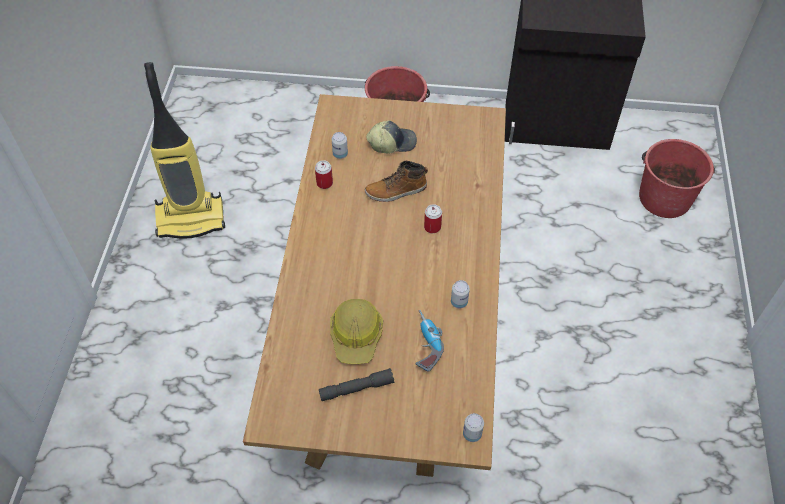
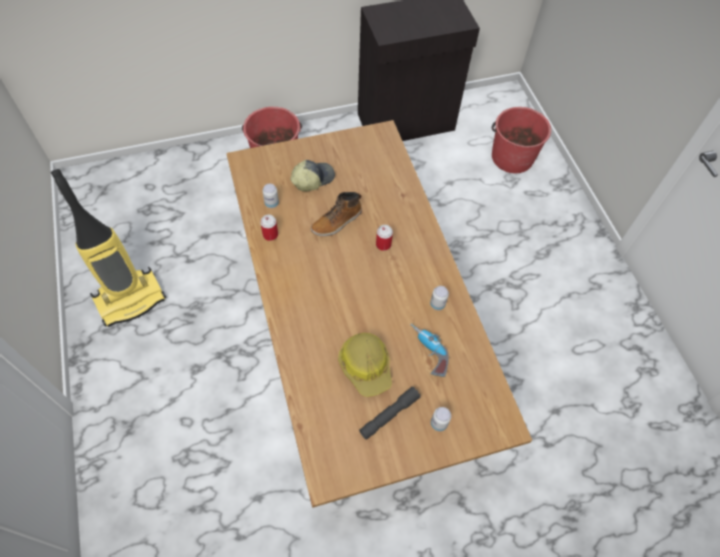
camera: 25 degrees left, 5 degrees up
can [463,413,484,442] -> can moved to [431,407,451,431]

